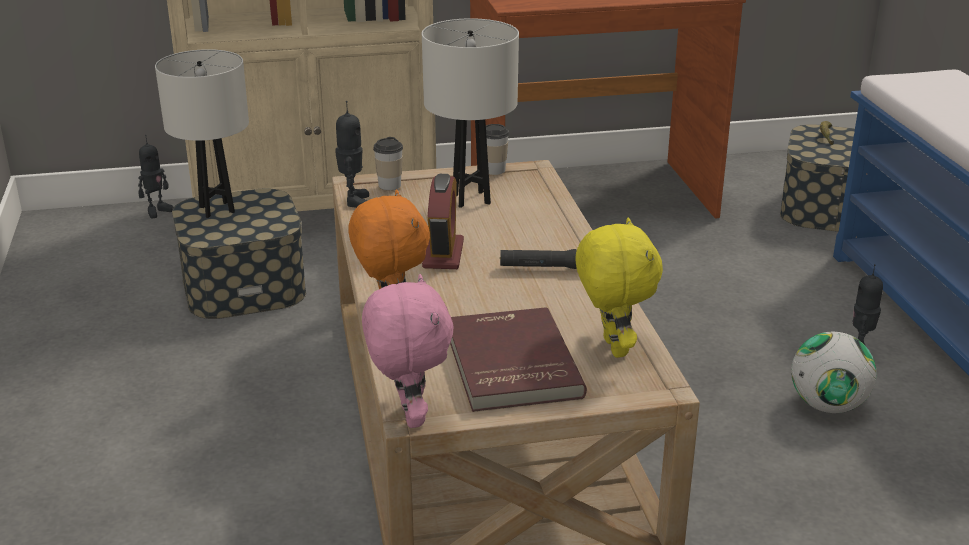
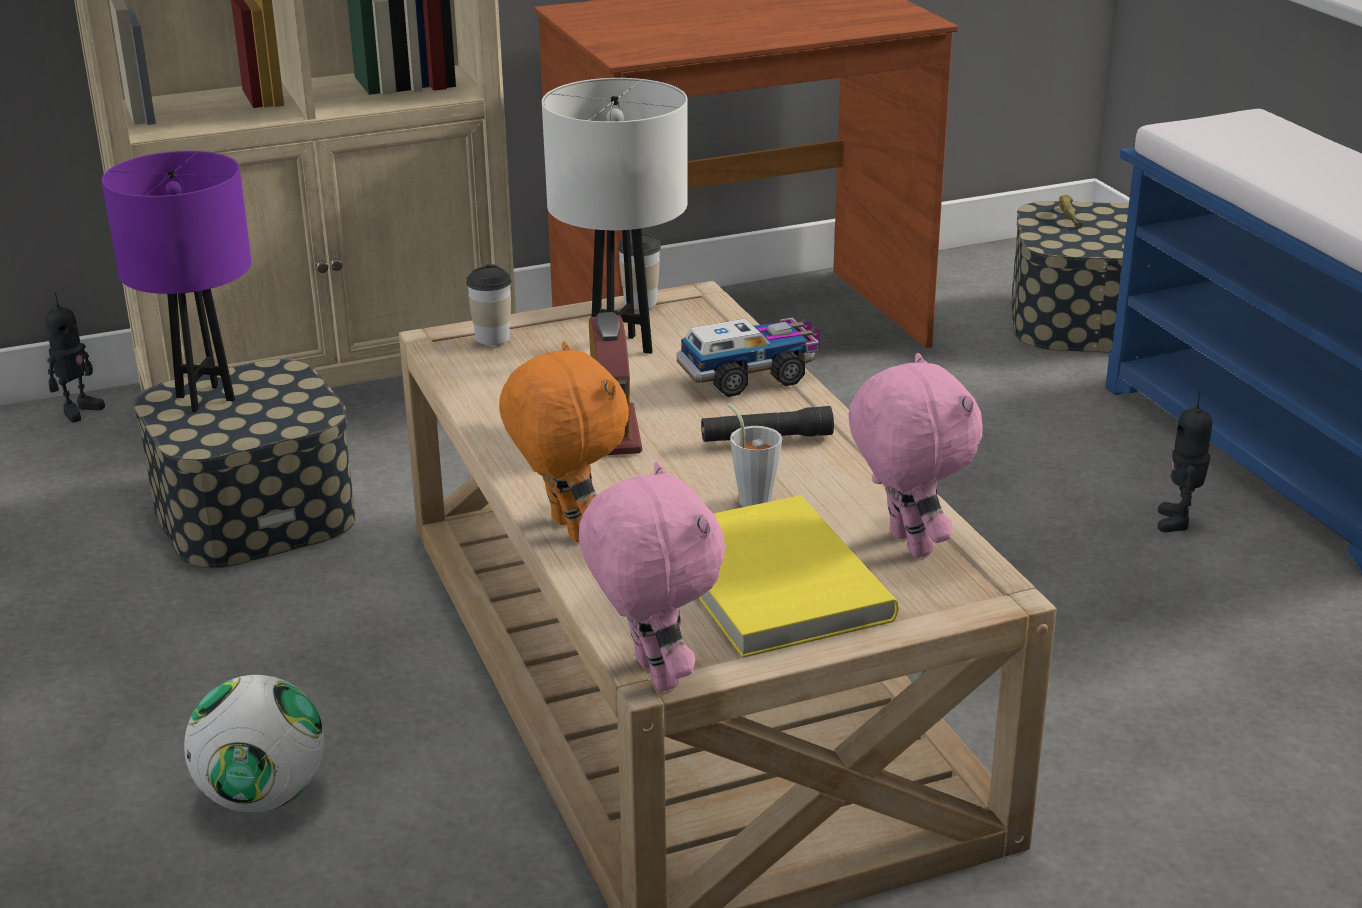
camera: 10 degrees left, 0 degrees up
white table lamp [155,49,249,218] -> purple table lamp [102,151,251,412]
toy robot [335,101,369,208] -> none
red book [450,307,587,412] -> yellow book [699,495,899,658]
yellow plush toy [575,218,663,358] -> pink plush toy [848,353,983,558]
football [791,332,876,413] -> football moved to [184,675,324,812]
none -> toy truck [676,318,820,397]
none -> grey cup [727,403,782,507]

